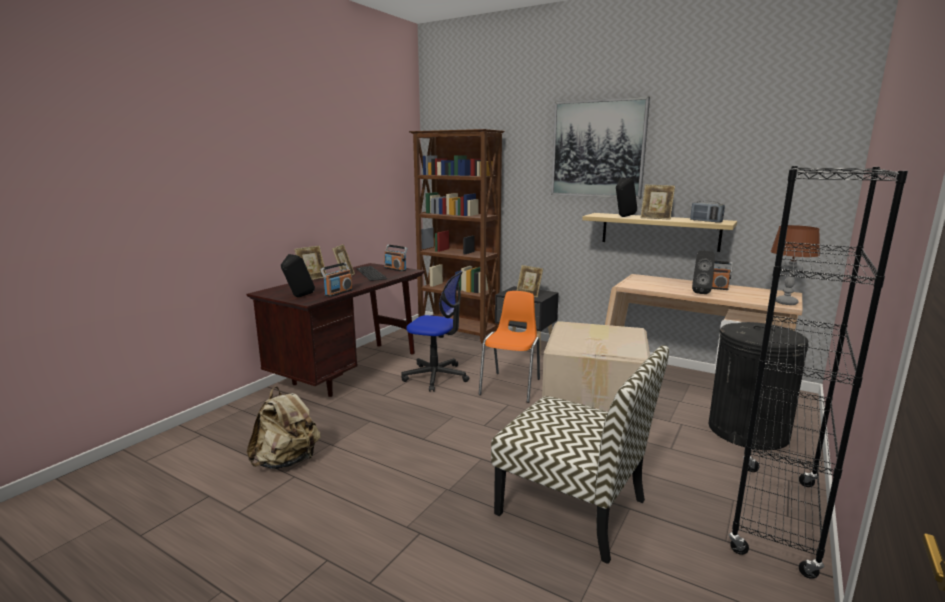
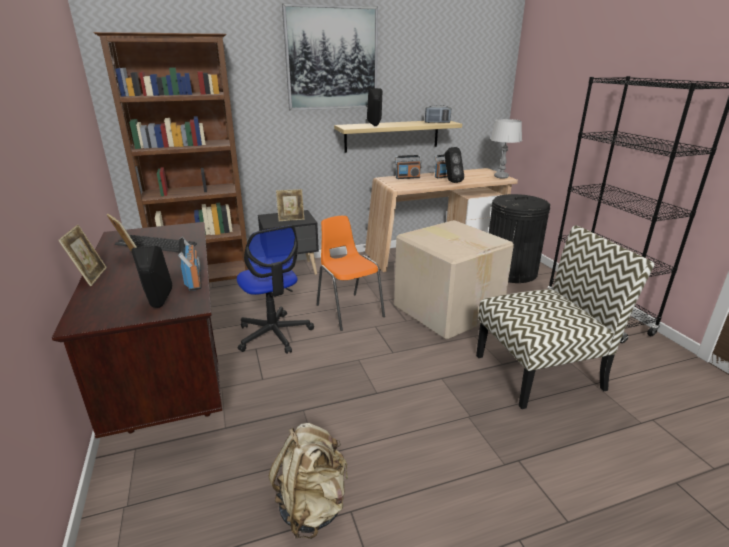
camera: 50 degrees left, 10 degrees up
radio [384,244,408,272] -> radio moved to [395,155,421,179]
office chair [401,271,469,392] -> office chair turned 90 degrees clockwise [237,225,314,354]
picture frame [640,185,675,220] -> none
brown table lamp [770,225,820,305] -> grey table lamp [490,119,522,179]

